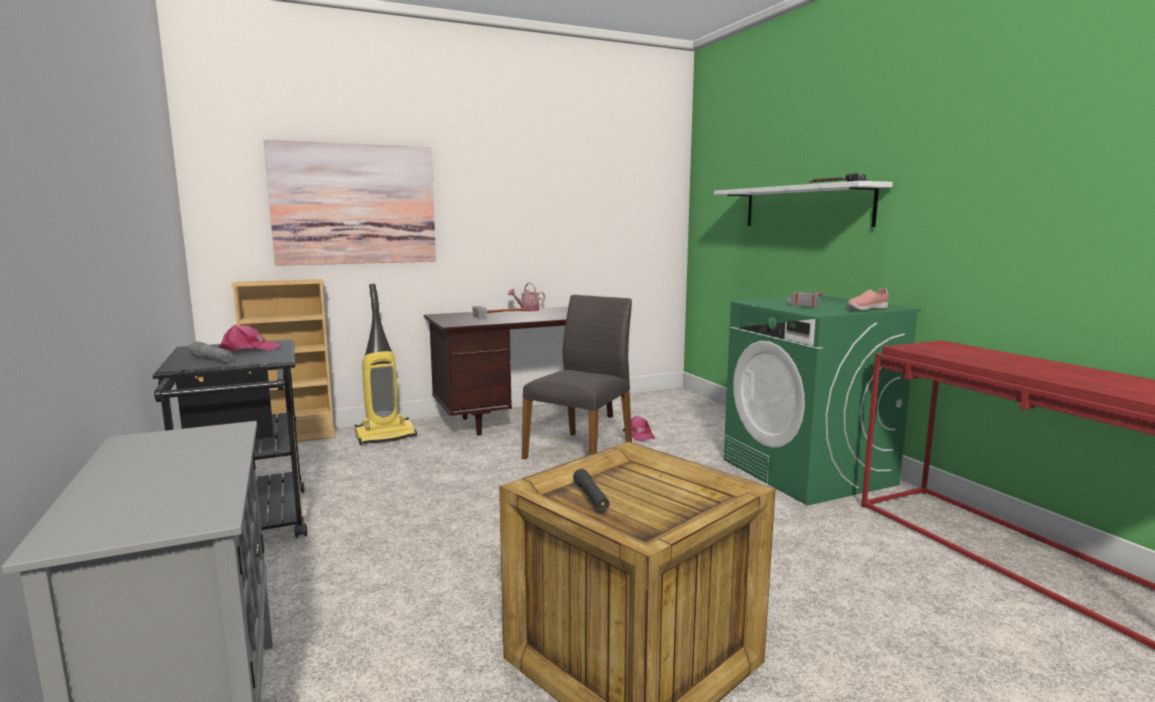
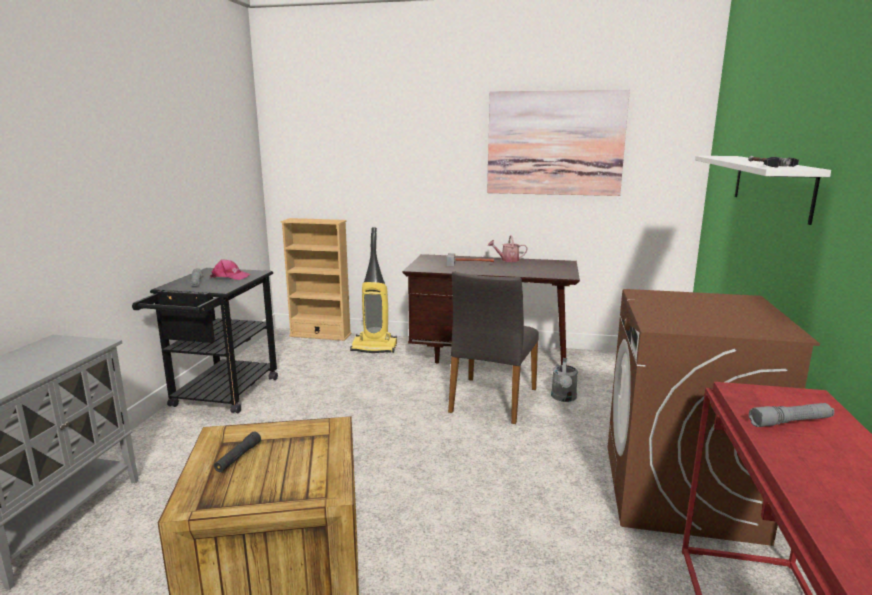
camera: 35 degrees right, 5 degrees up
picture [264,139,436,266] -> picture moved to [487,89,630,196]
grey chair [522,295,632,459] -> grey chair turned 135 degrees clockwise [448,271,539,424]
pink cap [623,416,656,441] -> grey watering can [551,358,578,402]
green washing machine [724,296,921,506] -> brown washing machine [608,289,820,546]
hammer [785,291,822,308] -> none
pink shoe [847,288,889,311] -> none
none -> grey flashlight [749,403,834,427]

